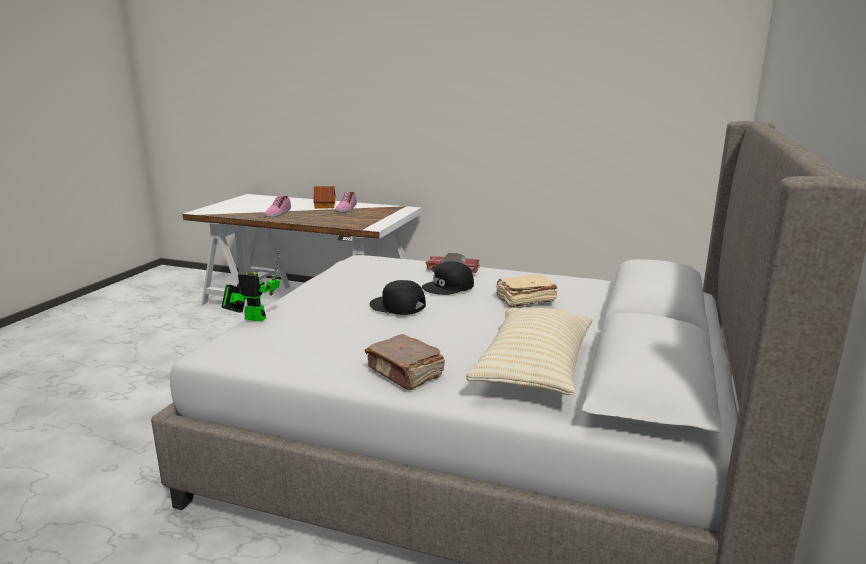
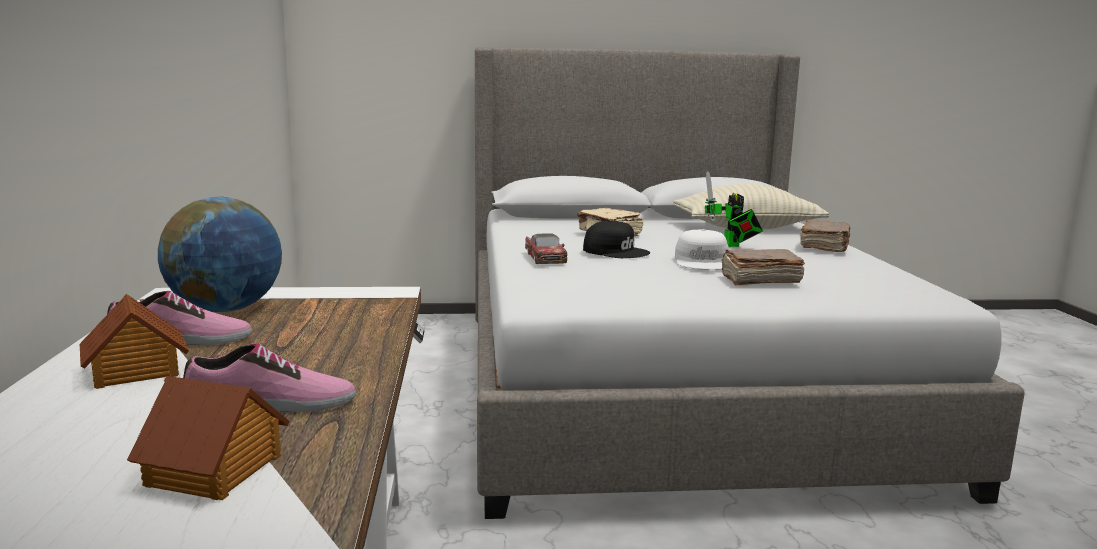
camera: 115 degrees left, 5 degrees down
toy robot [221,249,280,322] -> toy robot moved to [705,171,763,247]
black cap [369,280,426,315] -> white cap [675,229,729,270]
none -> toy house [127,376,289,500]
none -> globe [158,197,282,312]
none -> brown book [722,249,805,285]

